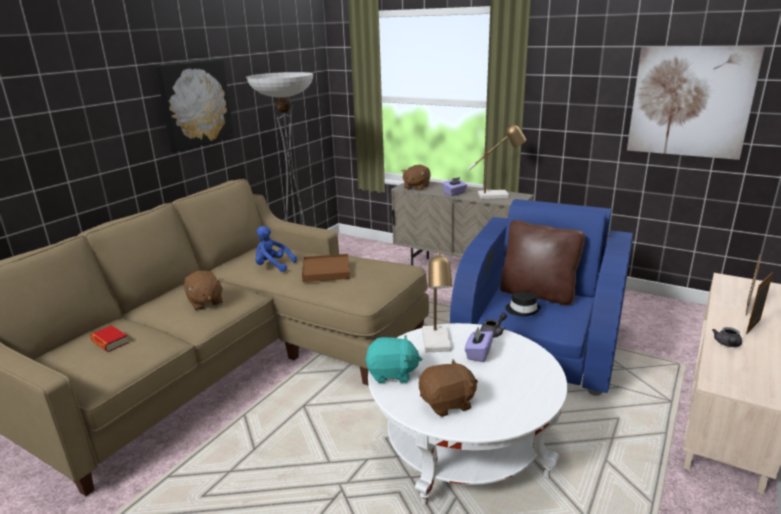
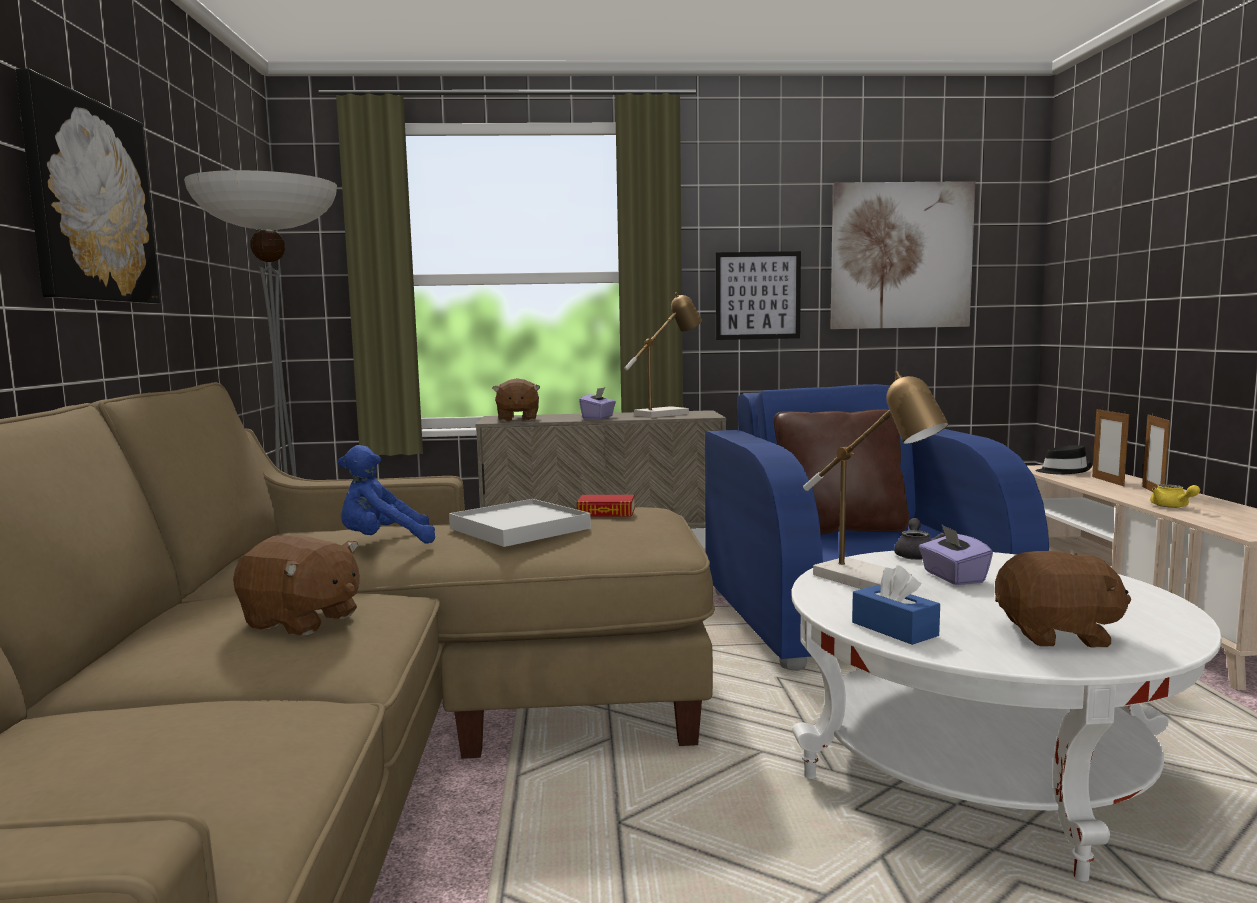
camera: 35 degrees left, 15 degrees down
book [90,325,129,352] -> book moved to [577,495,635,517]
brown tray [302,254,350,282] -> white tray [449,499,591,547]
turquoise plush toy [365,335,422,383] -> blue tissue box [852,565,940,645]
brown plush toy [419,359,478,417] -> brown plush toy turned 60 degrees clockwise [995,551,1131,647]
black hat [505,292,541,316] -> black hat moved to [1035,445,1093,474]
grey teapot [712,327,742,347] -> yellow teapot [1150,484,1200,508]
none -> picture [716,251,801,340]

